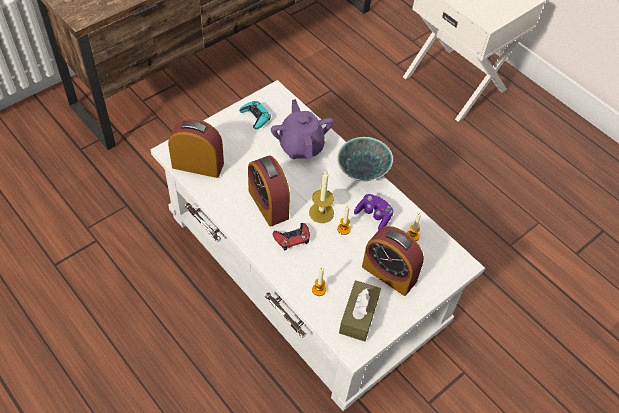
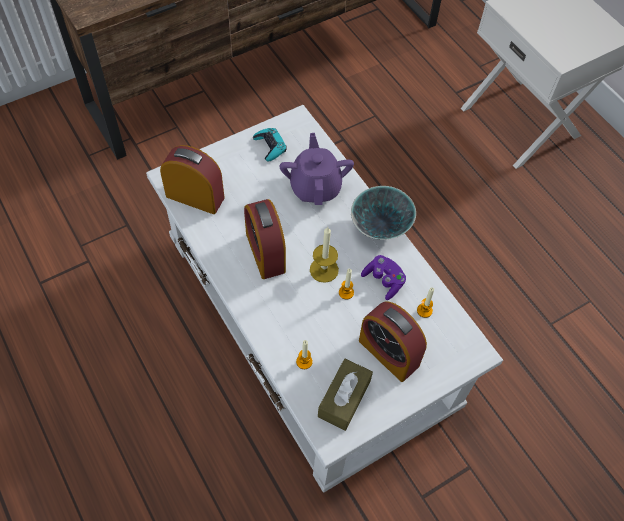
camera: 10 degrees right, 5 degrees up
red game controller [273,223,310,250] -> none

